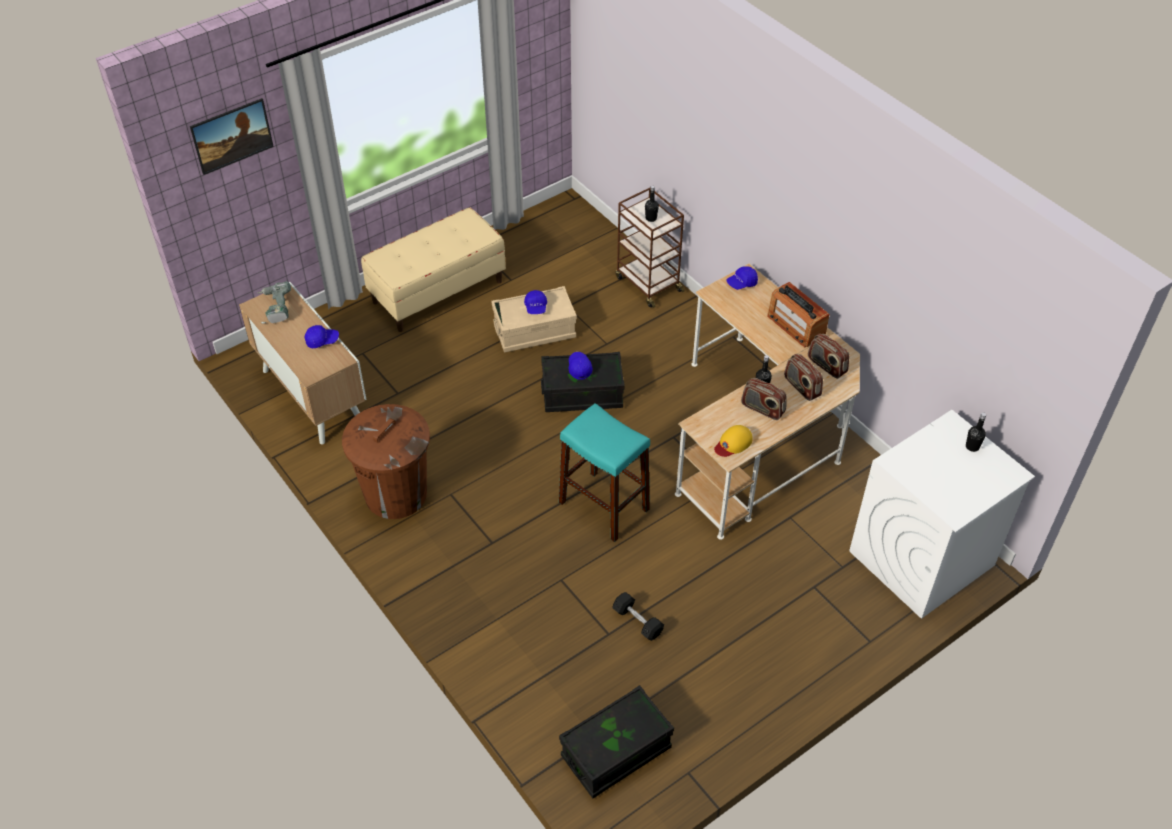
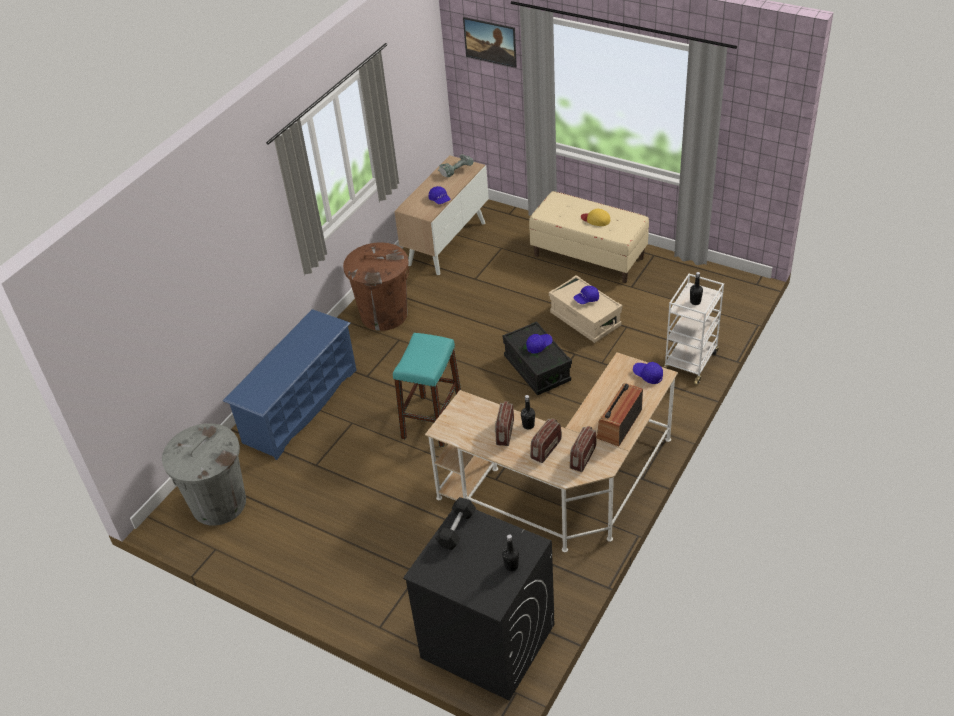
camera: 70 degrees right, 5 degrees down
black storage box [559,685,674,798] -> grey trash can [162,423,246,526]
black dumbbell [612,592,664,641] -> black dumbbell moved to [435,497,476,550]
brown cart [615,187,685,308] -> white cart [663,274,724,385]
yellow cap [714,425,753,457] -> yellow cap moved to [581,209,610,226]
white washing machine [849,410,1035,619] -> black washing machine [403,509,555,701]
none -> blue shoe rack [223,309,356,460]

